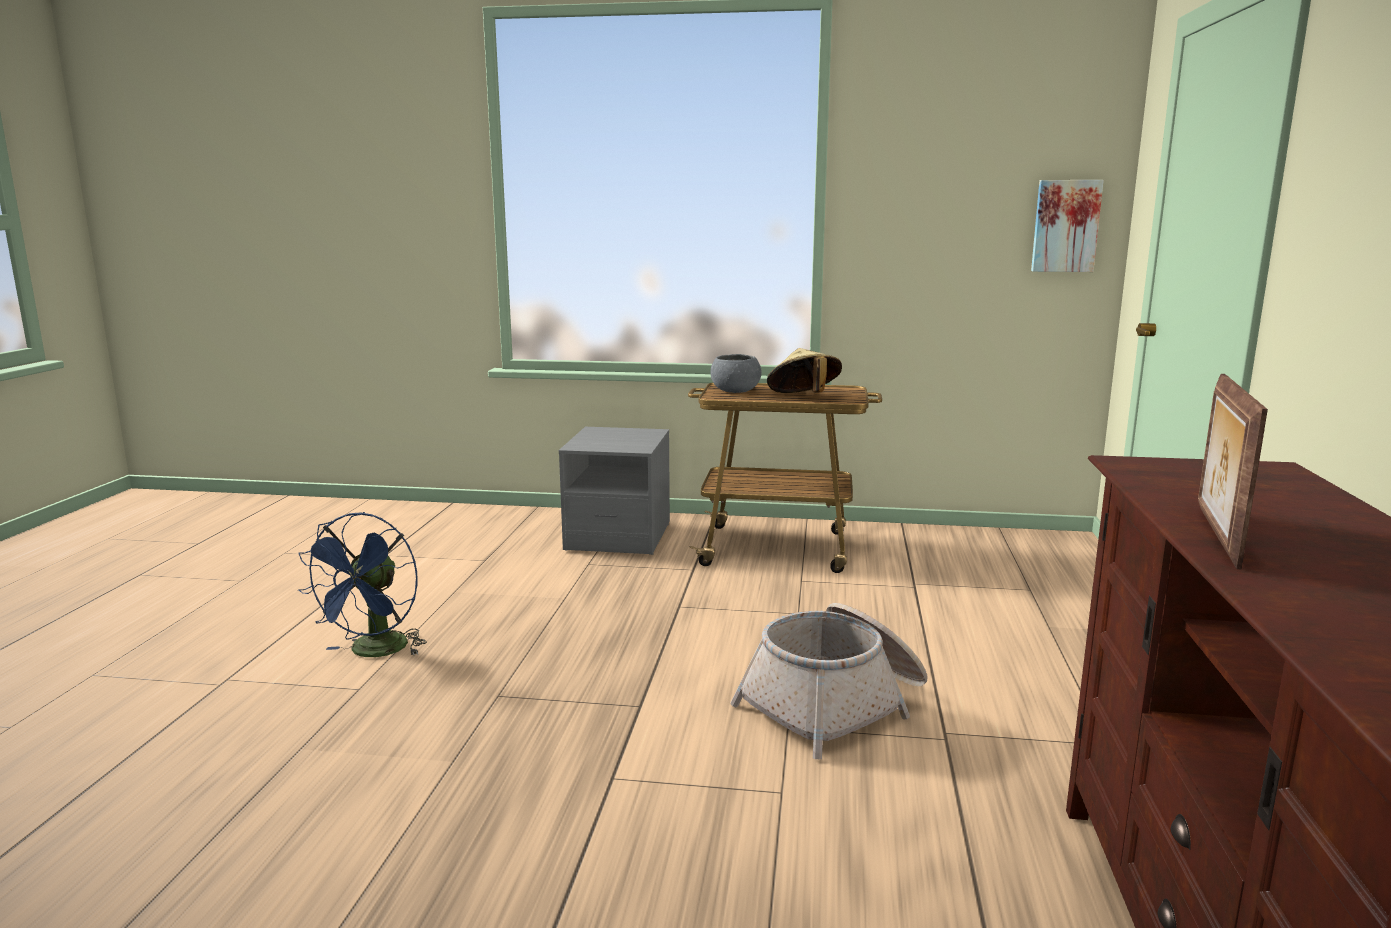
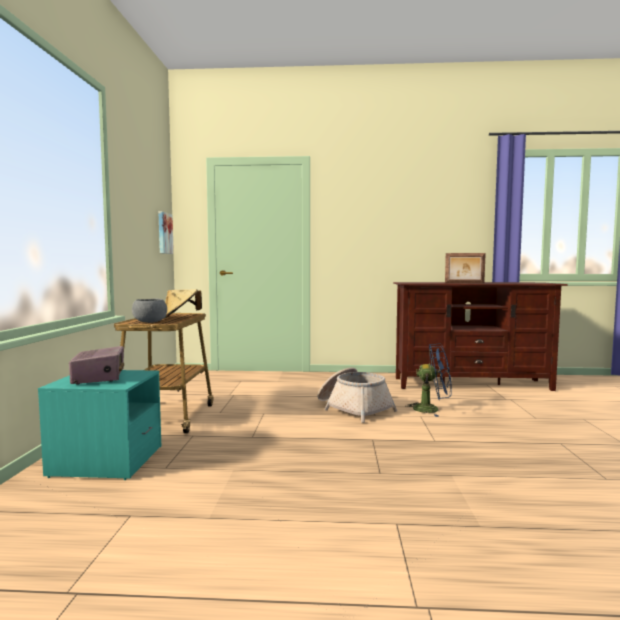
camera: 95 degrees left, 10 degrees down
blue fan [298,512,427,657] -> blue fan moved to [405,343,452,417]
grey nightstand [559,427,670,555] -> turquoise nightstand [38,370,161,480]
none -> radio [69,346,124,385]

